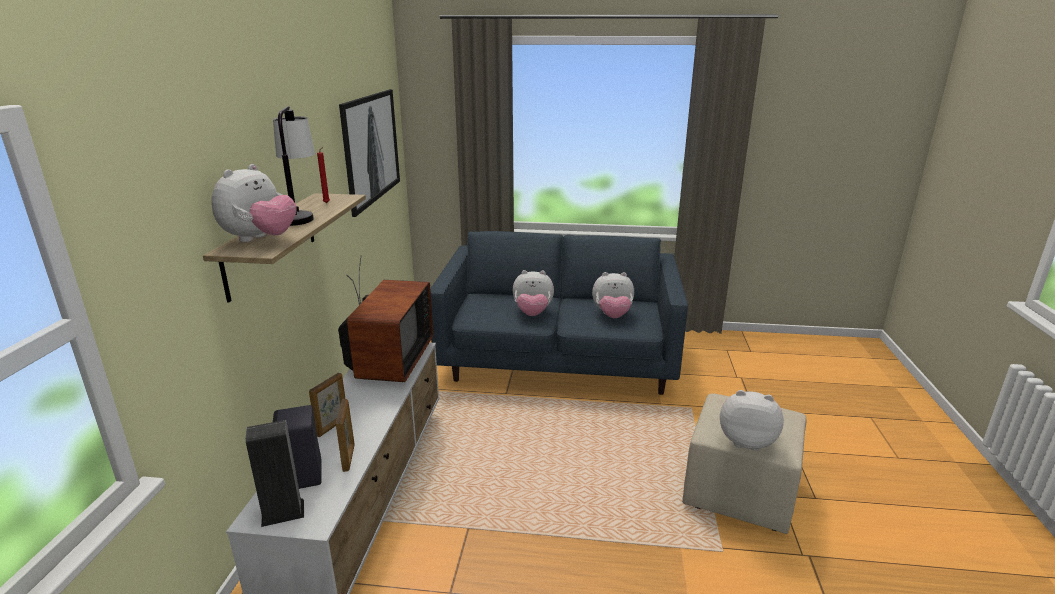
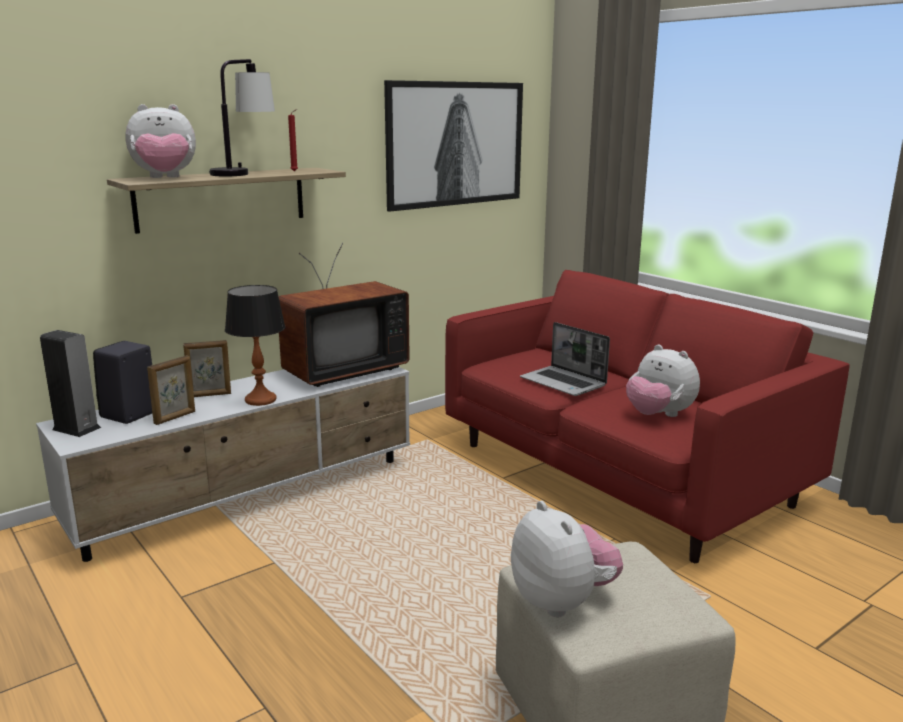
camera: 45 degrees right, 5 degrees down
blue sofa [430,231,688,395] -> red sofa [445,270,850,563]
plush toy [513,270,554,316] -> laptop [520,322,610,396]
none -> table lamp [225,285,285,406]

